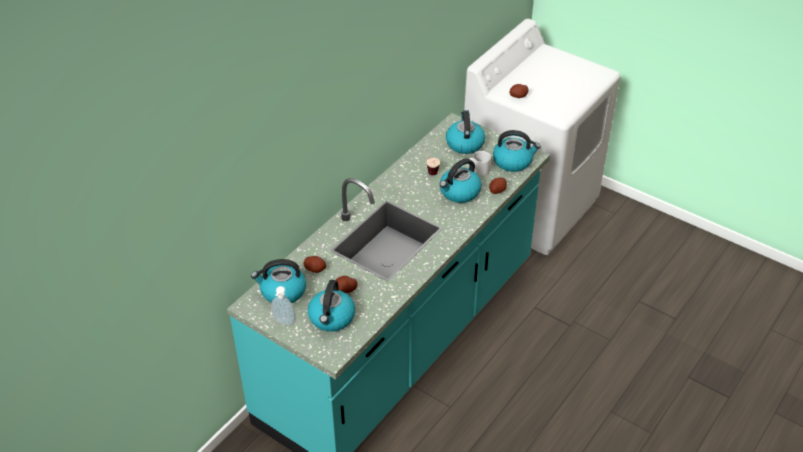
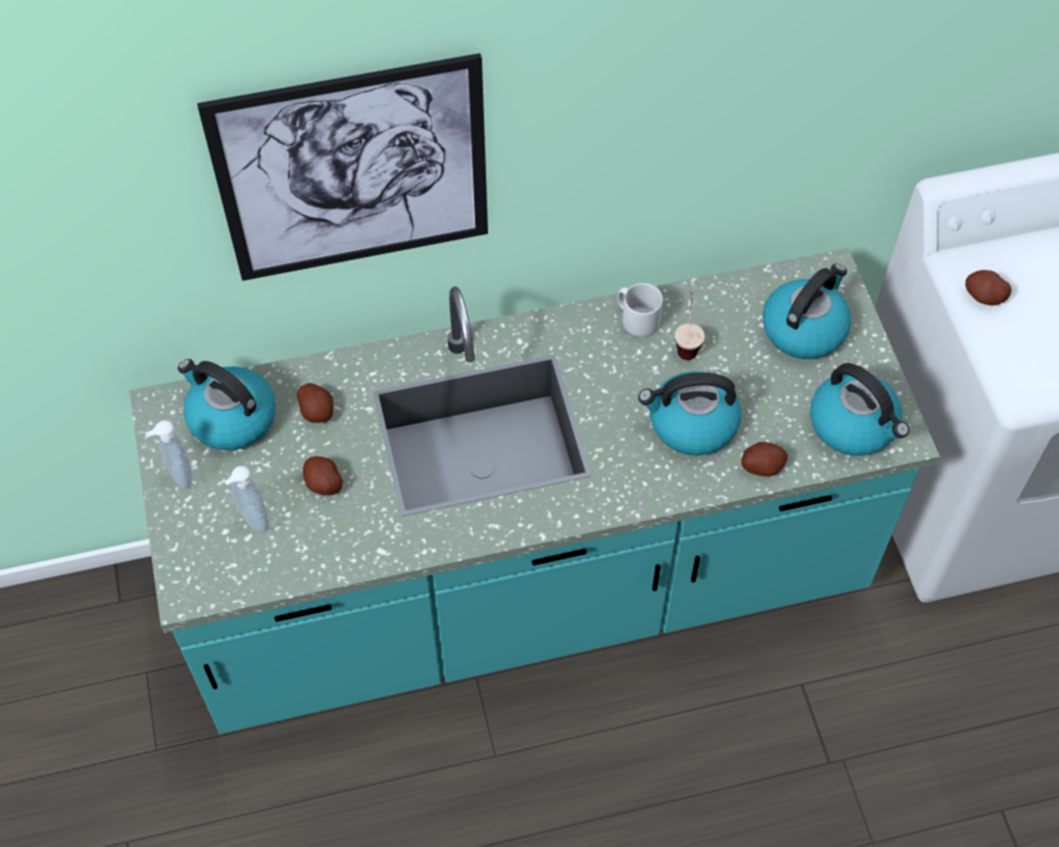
camera: 40 degrees right, 15 degrees up
kettle [308,280,355,332] -> soap dispenser [224,466,270,533]
grey mug [467,151,491,177] -> grey mug moved to [617,283,663,337]
none -> picture [197,53,488,281]

